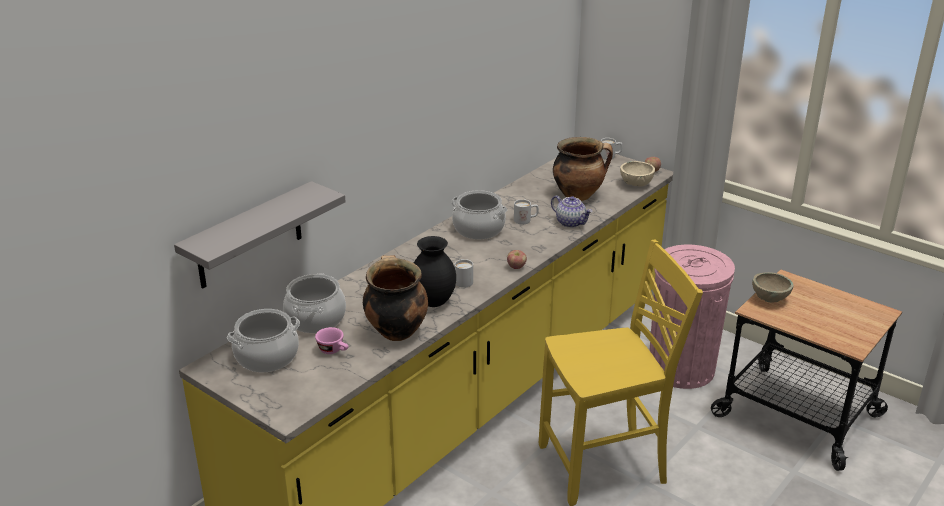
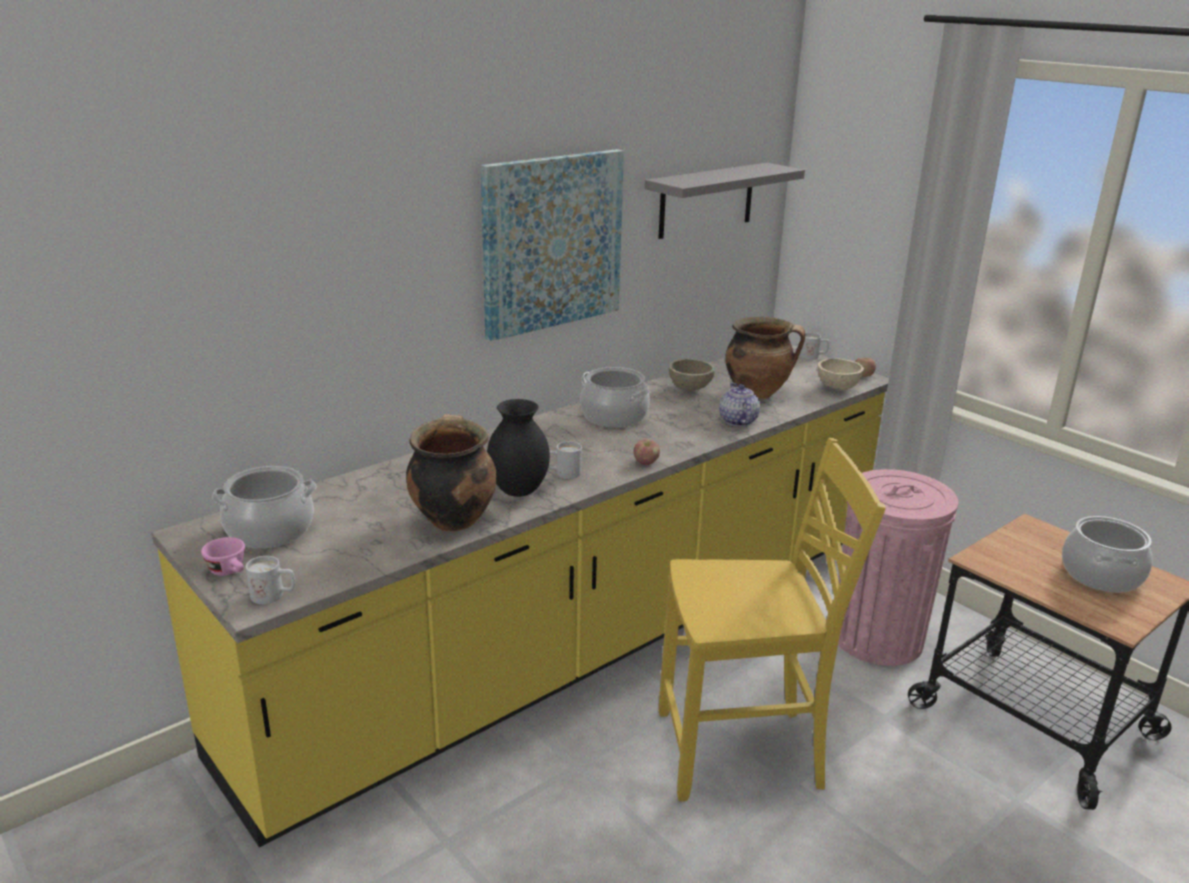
camera: 10 degrees right, 5 degrees down
grey shelf [174,181,346,288] -> grey shelf moved to [644,163,805,239]
cooking pot [283,273,346,333] -> cooking pot moved to [1062,516,1153,593]
pink cup [315,327,349,354] -> pink cup moved to [201,537,245,576]
white mug [514,199,539,224] -> white mug moved to [246,556,295,604]
teapot [551,195,593,228] -> teapot turned 150 degrees counterclockwise [719,382,760,427]
beige bowl [752,272,793,303] -> beige bowl moved to [669,359,715,391]
none -> picture [481,149,624,341]

